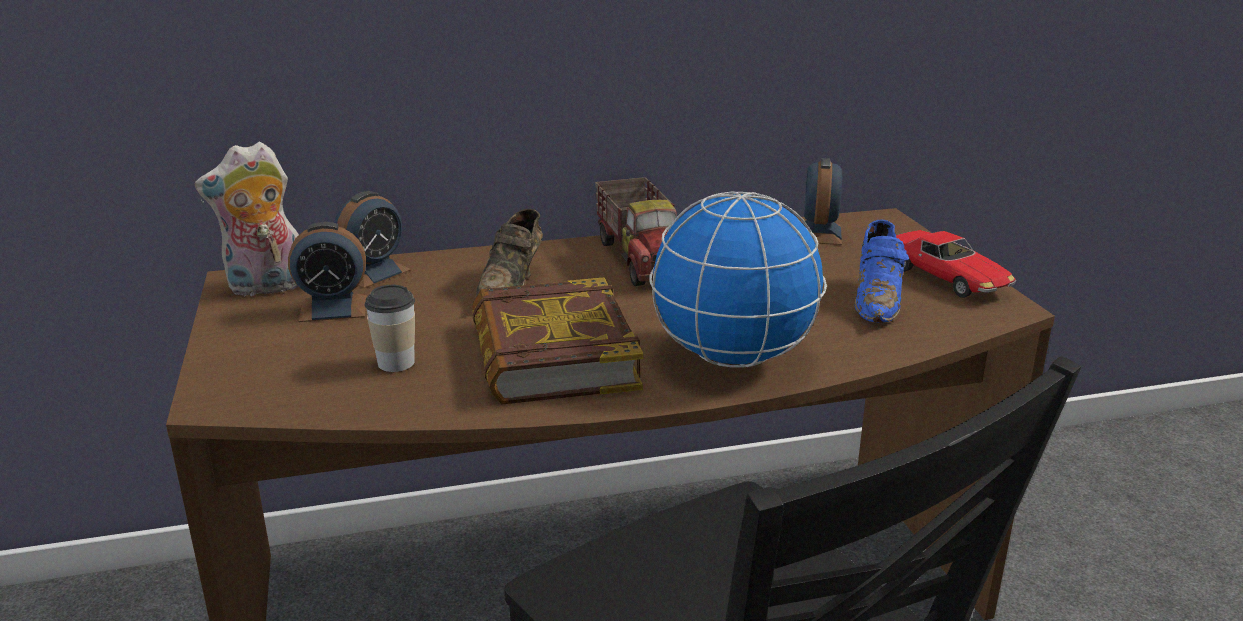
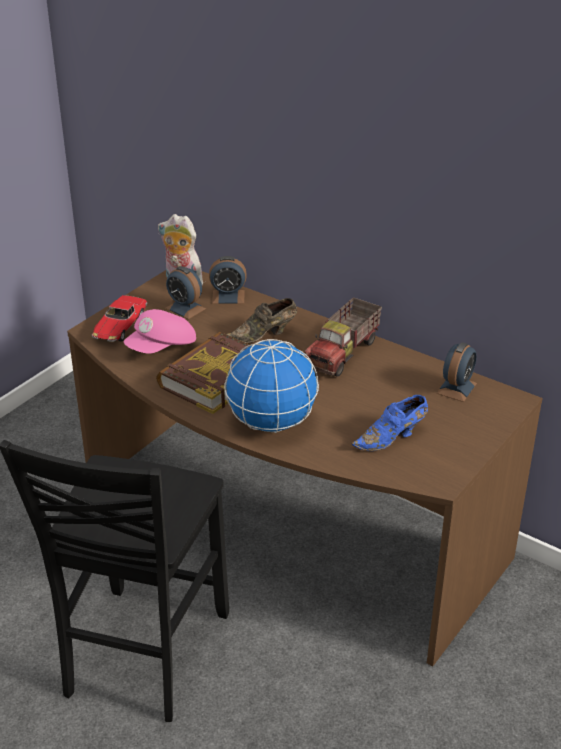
camera: 50 degrees right, 10 degrees up
cup [364,285,415,372] -> pink cap [124,309,196,354]
alarm clock [801,158,842,245] -> alarm clock turned 150 degrees clockwise [437,342,477,402]
toy car [896,230,1016,298] -> toy car moved to [92,295,148,342]

